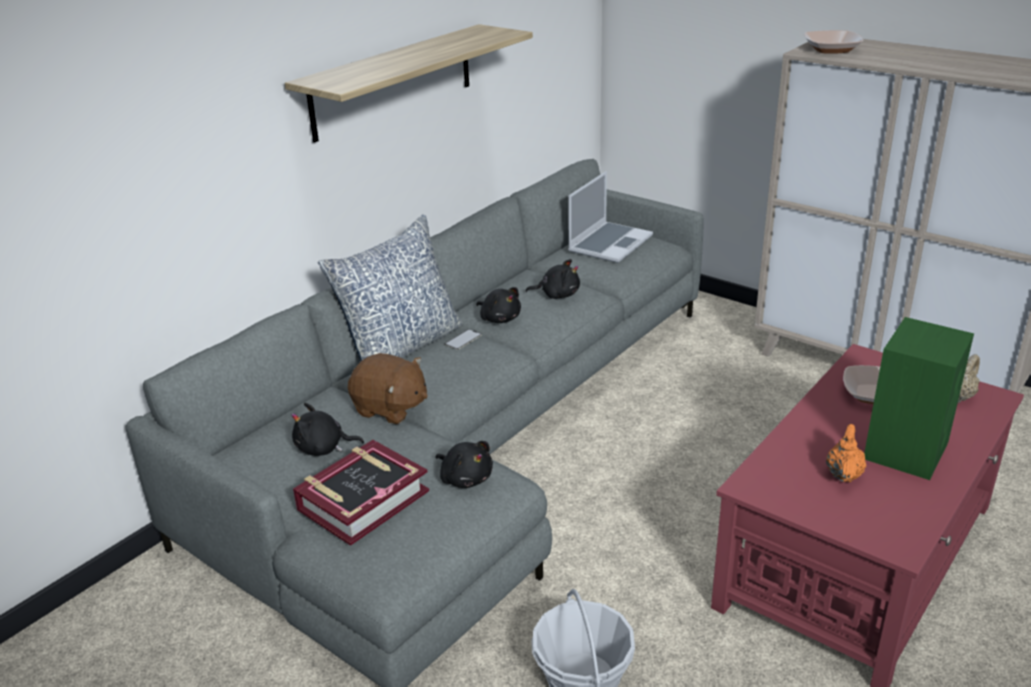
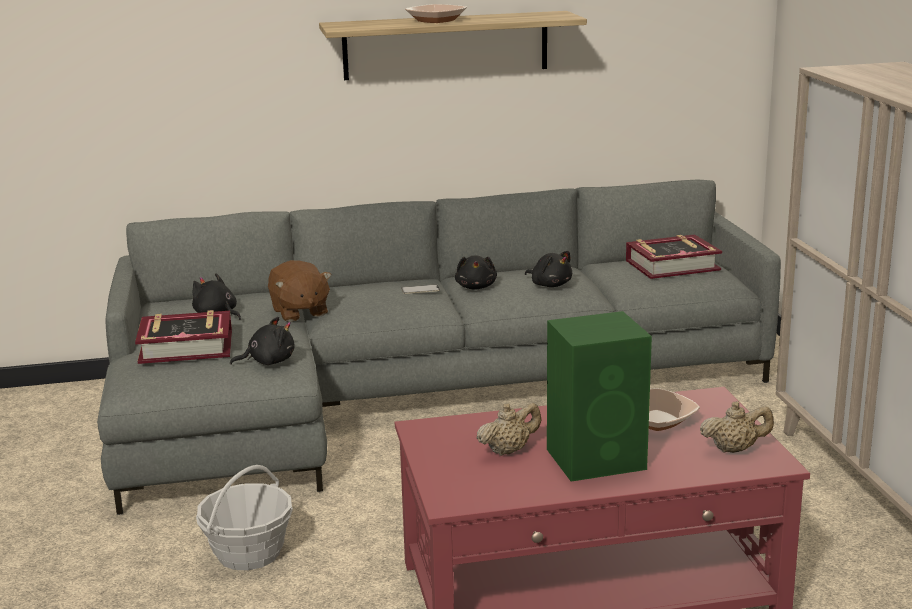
camera: 40 degrees right, 10 degrees down
pillow [318,215,463,361] -> none
black plush toy [436,441,493,488] -> black plush toy turned 105 degrees counterclockwise [230,317,294,365]
laptop [568,171,653,263] -> book [626,235,722,279]
bowl [804,30,864,54] -> bowl moved to [405,4,467,23]
orange teapot [826,424,866,482] -> beige teapot [477,403,541,456]

